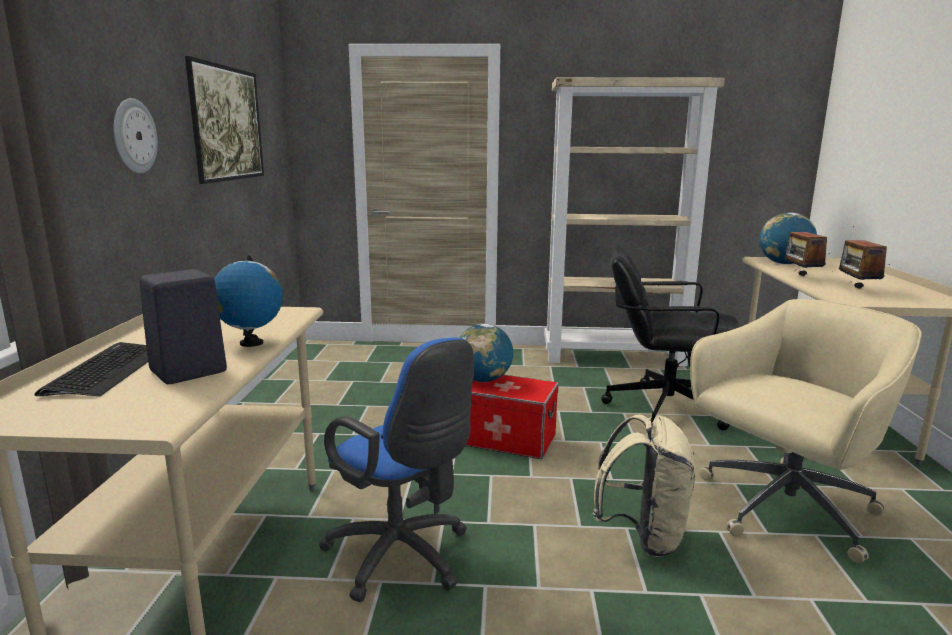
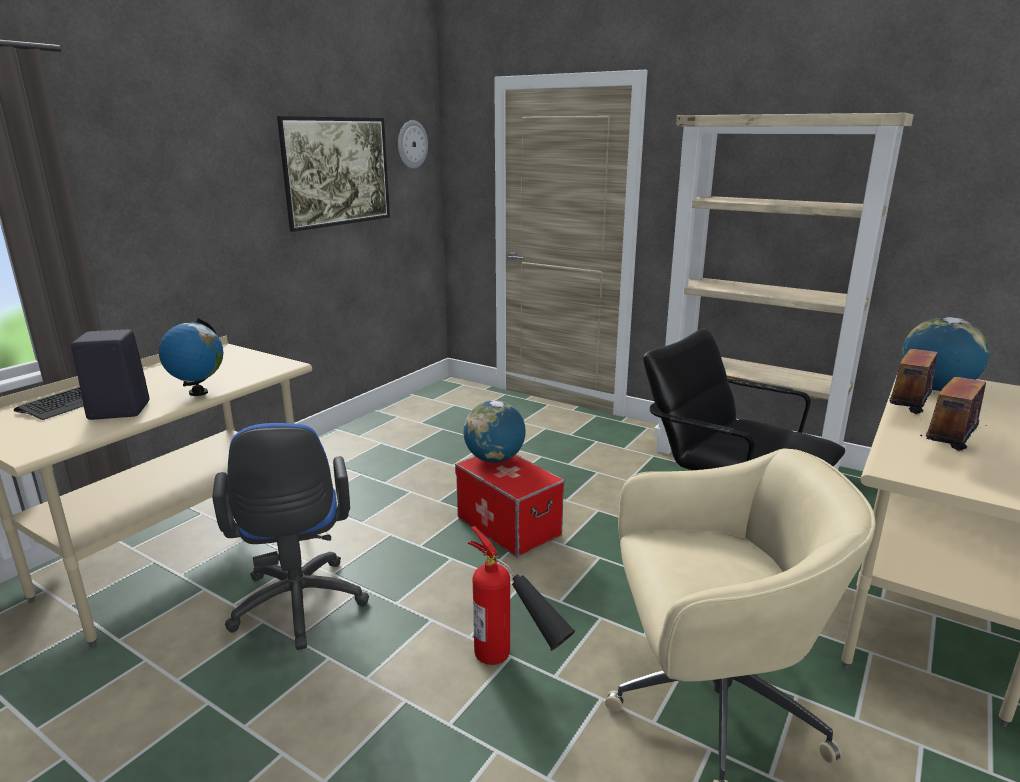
camera: 30 degrees right, 5 degrees up
wall clock [114,98,158,173] -> wall clock moved to [398,120,428,169]
beige backpack [593,414,695,557] -> fire extinguisher [468,526,576,665]

